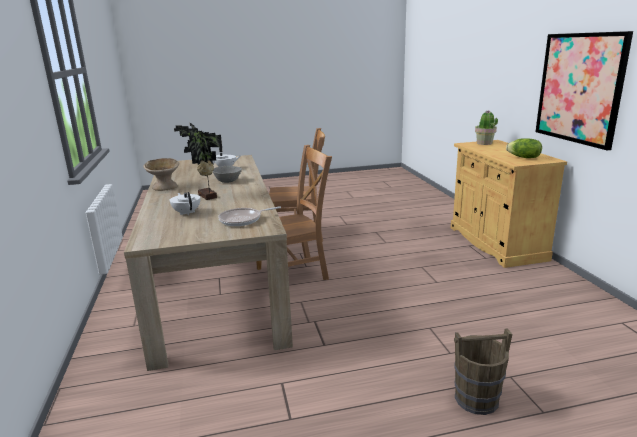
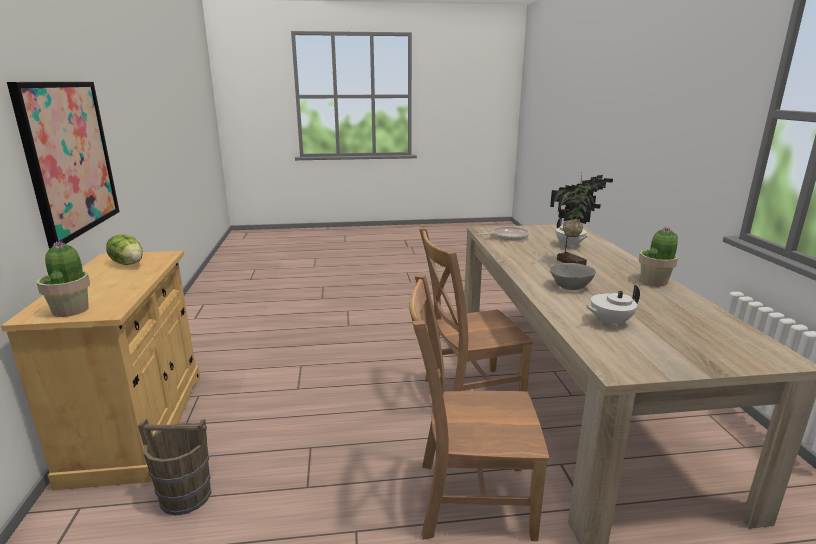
camera: 175 degrees left, 0 degrees up
beige bowl [143,158,179,191] -> potted plant [639,226,678,286]
brown bucket [454,328,512,415] -> brown bucket moved to [138,418,211,516]

